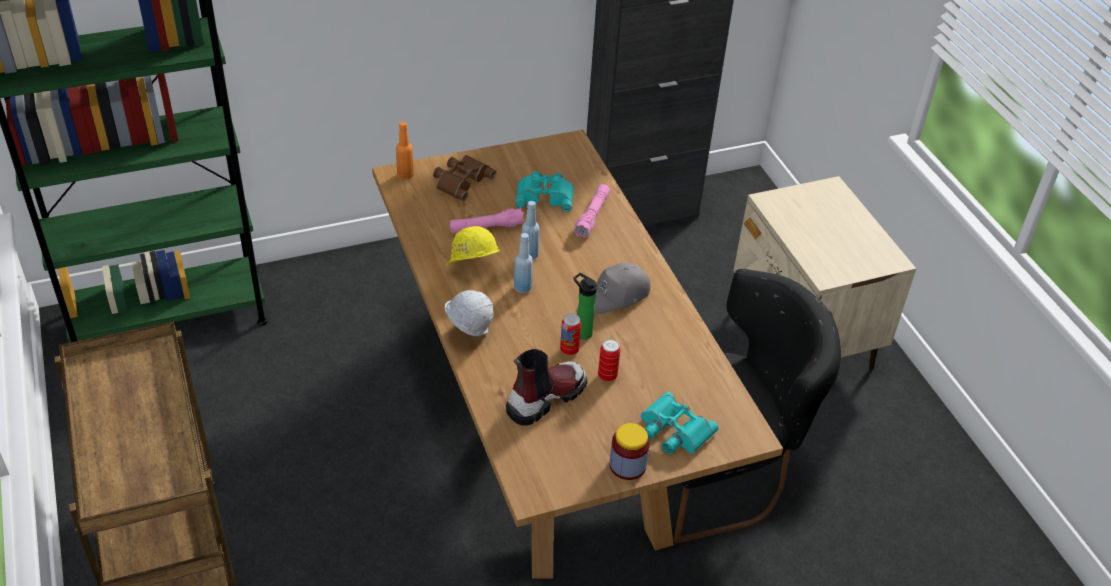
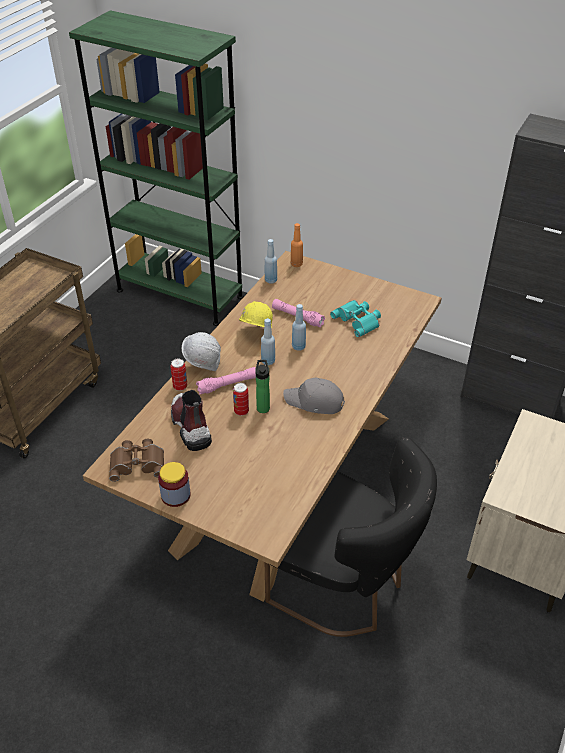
camera: 50 degrees right, 0 degrees up
brown binoculars [433,155,496,201] -> brown binoculars moved to [109,439,164,482]
boot [506,349,587,426] -> boot turned 120 degrees counterclockwise [171,390,212,451]
pink flashlight [574,184,610,238] -> pink flashlight moved to [196,367,256,395]
can [598,339,620,382] -> can moved to [171,359,187,391]
turquoise binoculars [641,392,718,454] -> none
none -> blue bottle [265,239,277,284]

